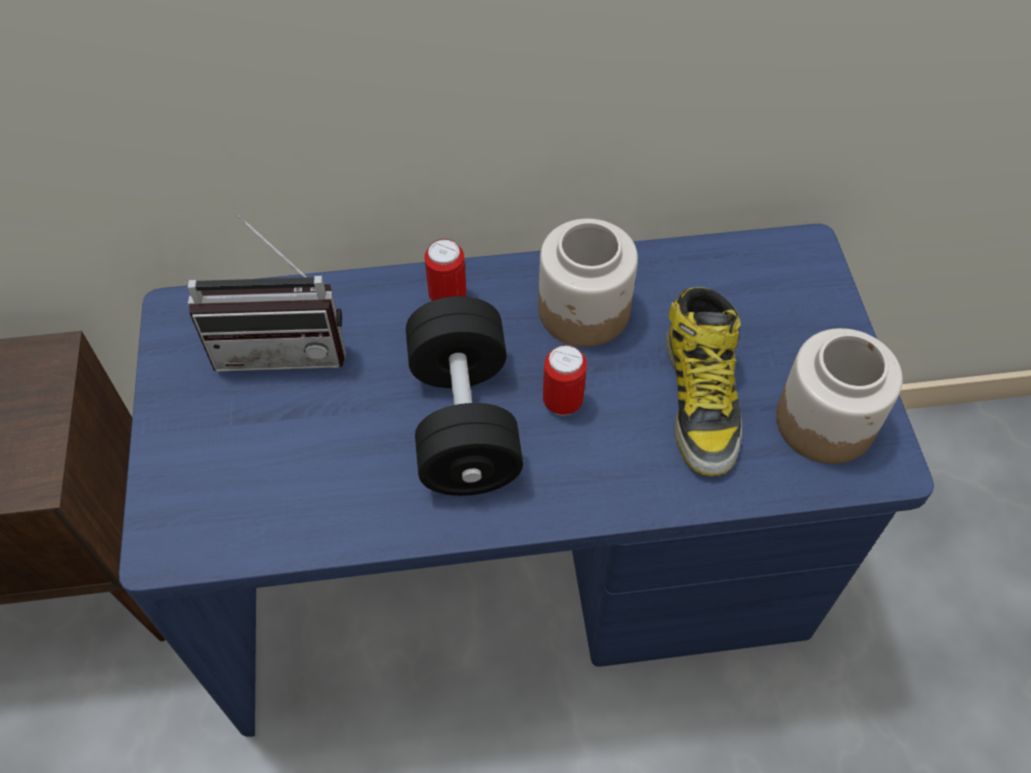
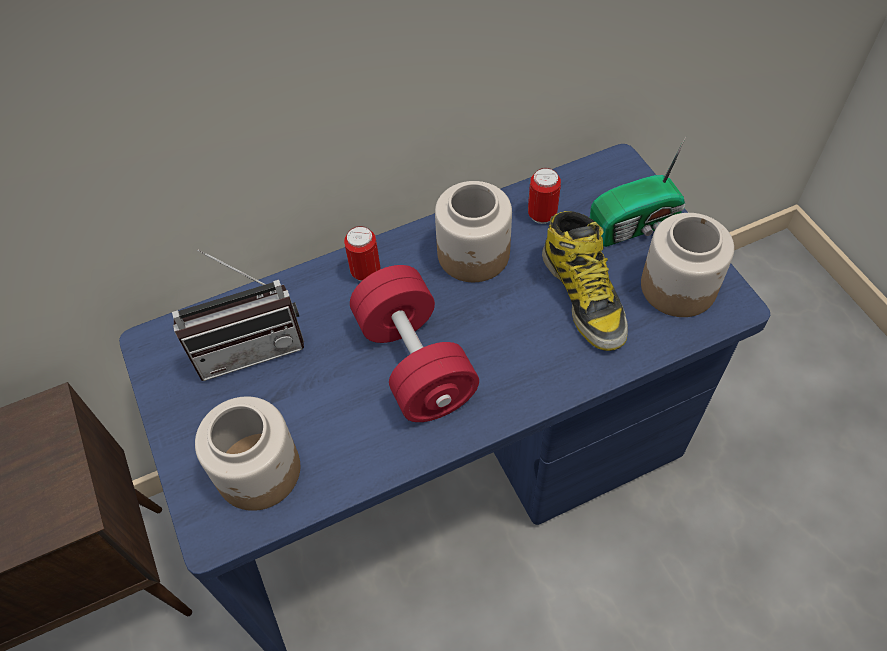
camera: 15 degrees left, 0 degrees up
black dumbbell [406,296,523,496] -> red dumbbell [350,265,479,422]
can [543,345,587,416] -> can moved to [528,168,561,224]
none -> jar [195,396,300,511]
none -> radio [590,137,686,247]

